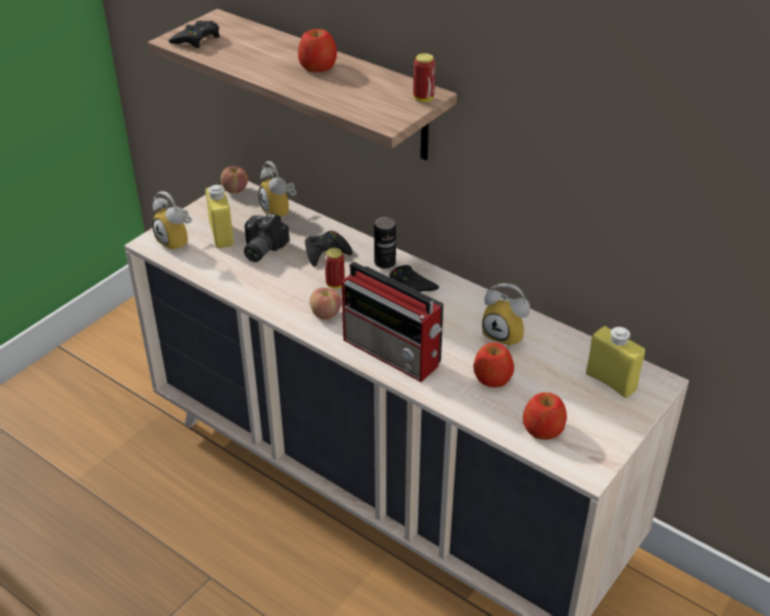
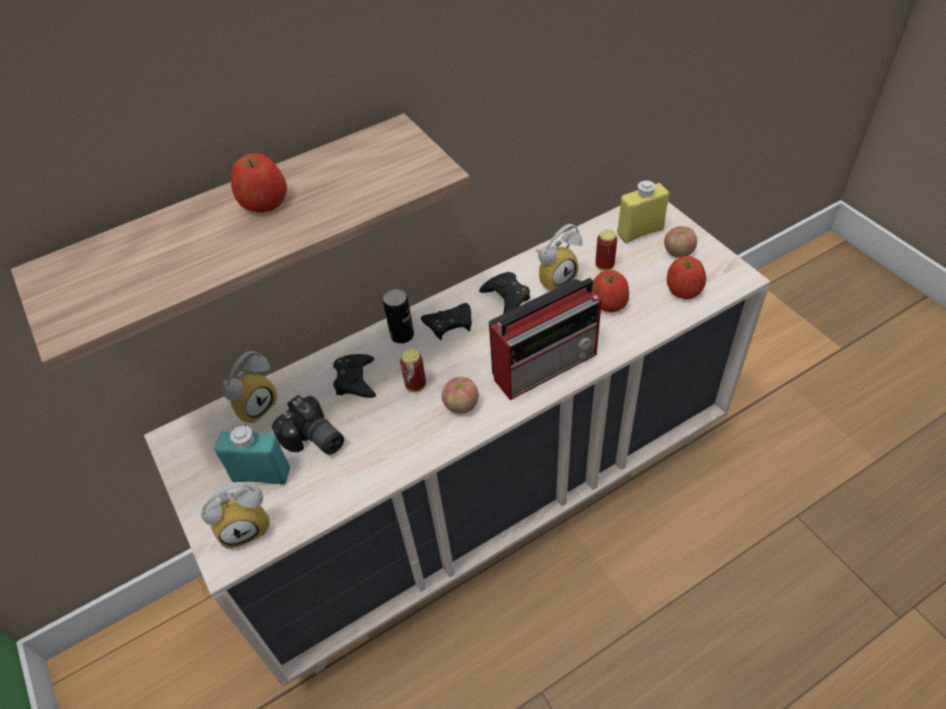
camera: 65 degrees left, 10 degrees up
black game controller [169,21,220,48] -> black game controller moved to [479,272,530,314]
yellow bottle [205,185,234,248] -> turquoise bottle [214,424,290,485]
apple [221,166,248,193] -> apple moved to [664,226,697,258]
alarm clock [259,161,297,219] -> alarm clock turned 45 degrees counterclockwise [222,351,277,424]
can [413,53,436,102] -> can moved to [595,229,617,271]

